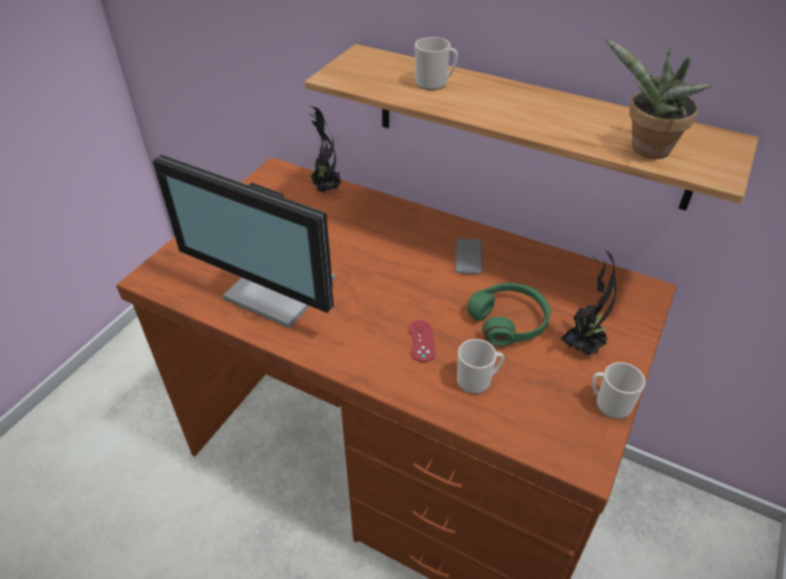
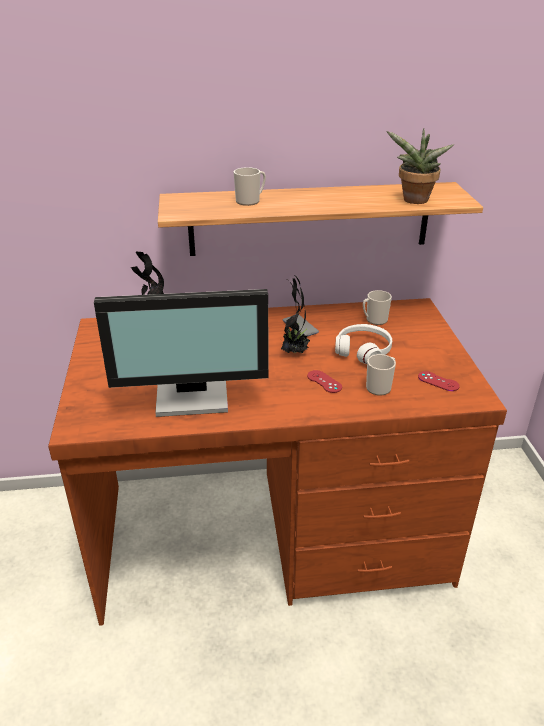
camera: 35 degrees left, 10 degrees down
green headphones [467,283,551,346] -> white headphones [335,324,392,364]
potted plant [561,250,616,355] -> potted plant moved to [280,274,310,353]
mug [592,362,646,419] -> mug moved to [363,290,392,325]
none -> red game controller [418,371,460,391]

